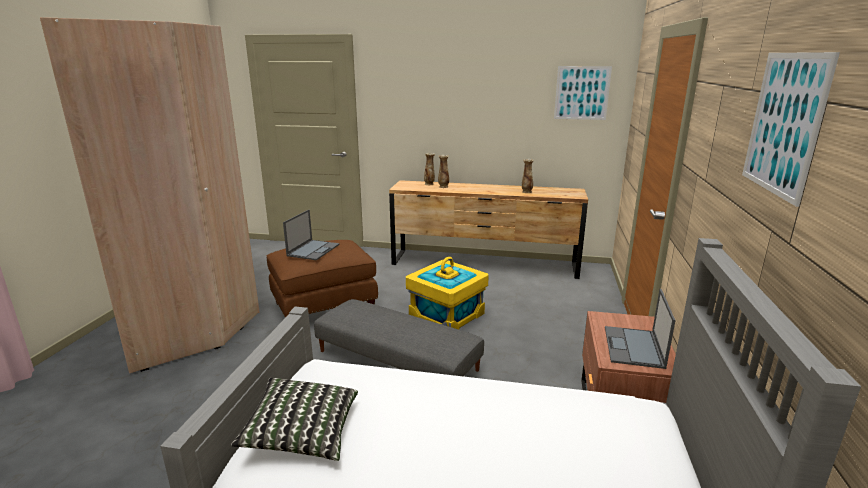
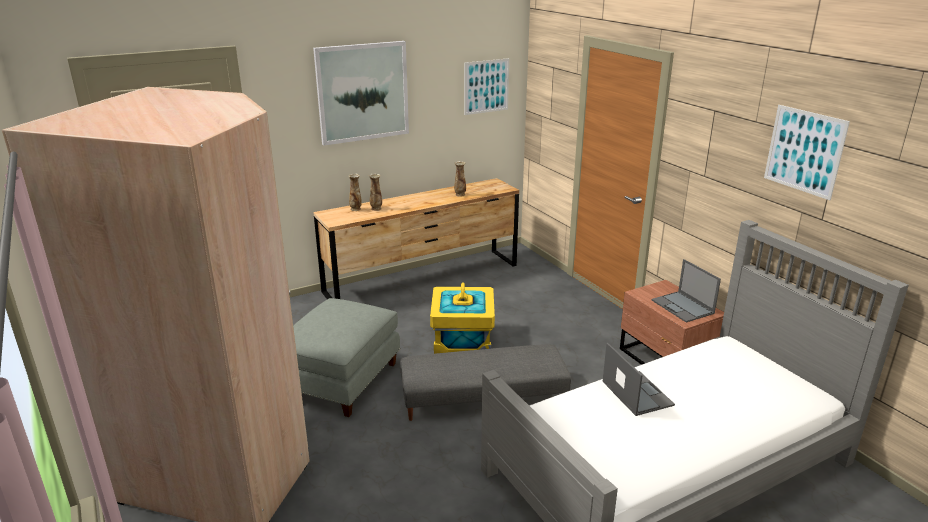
camera: 40 degrees left, 5 degrees up
pillow [231,378,358,461] -> none
brown ottoman [266,240,378,318] -> grey ottoman [293,298,400,417]
laptop [283,209,340,260] -> laptop moved to [603,343,675,416]
none -> picture [313,41,409,146]

